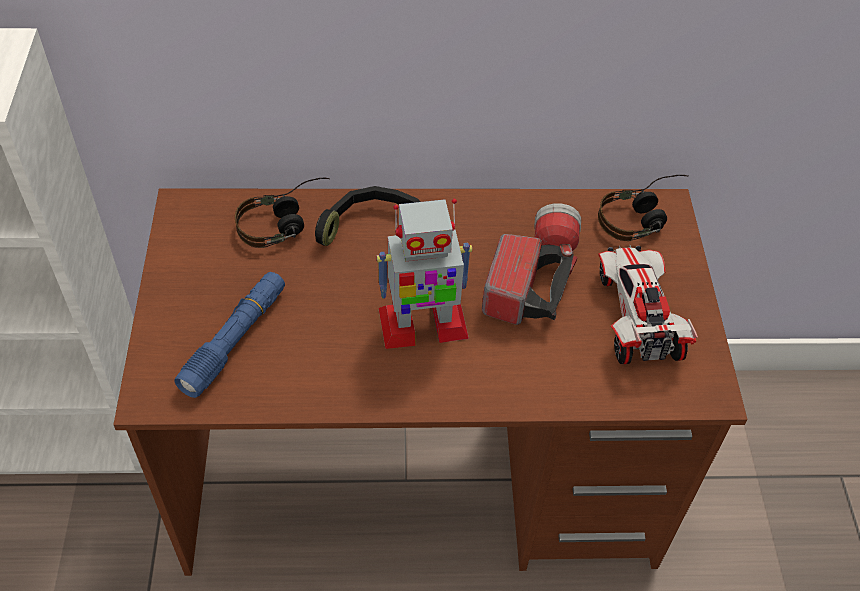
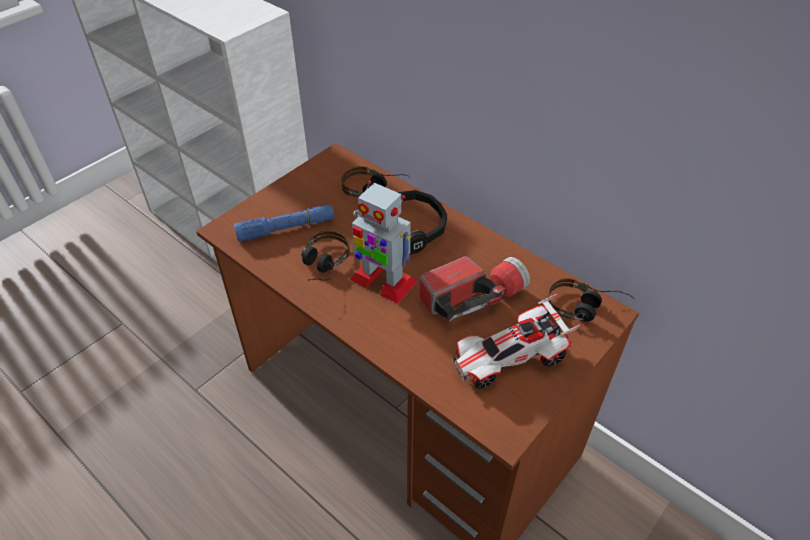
camera: 45 degrees right, 5 degrees down
toy car [598,245,698,364] -> toy car turned 150 degrees counterclockwise [451,294,580,388]
none -> headphones [301,231,350,281]

